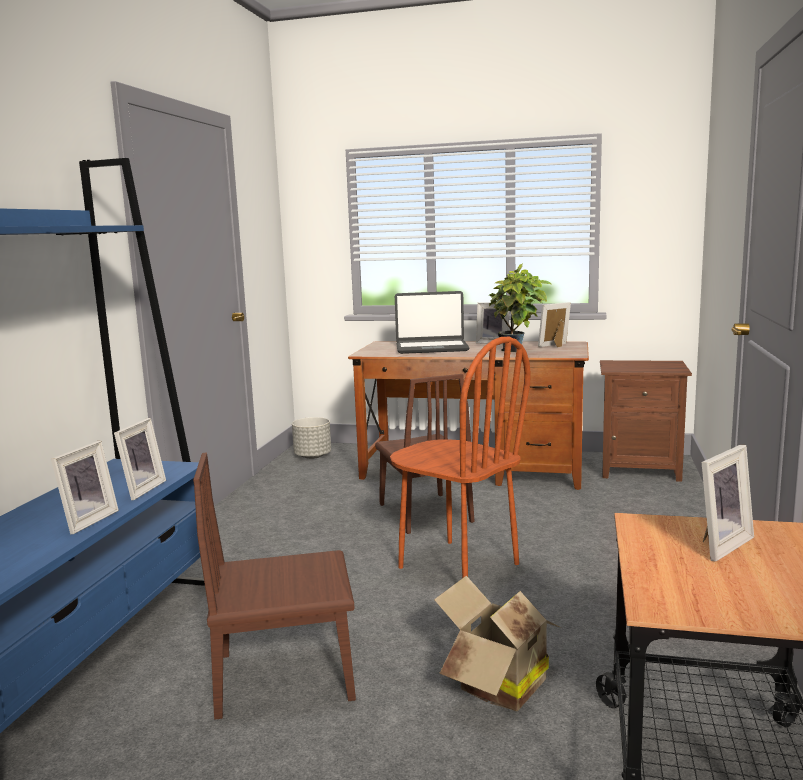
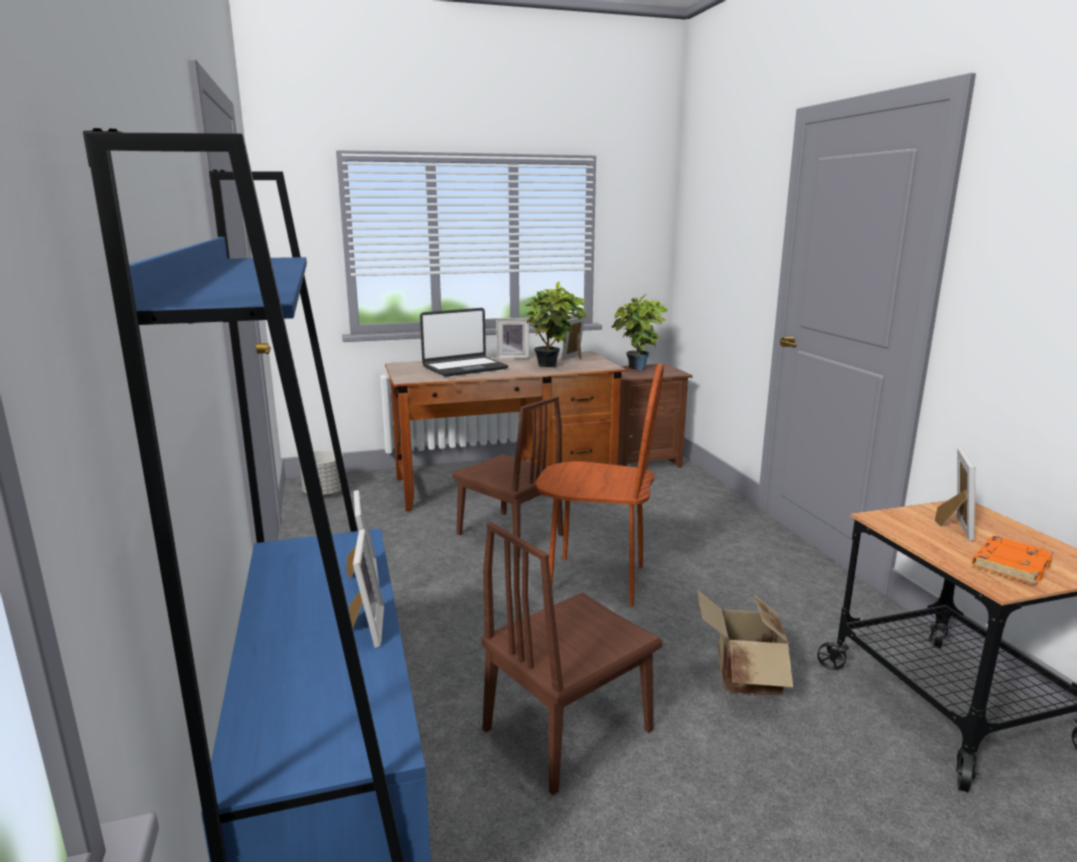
camera: 30 degrees left, 5 degrees up
none -> potted plant [612,294,668,370]
none -> orange book [972,536,1053,585]

